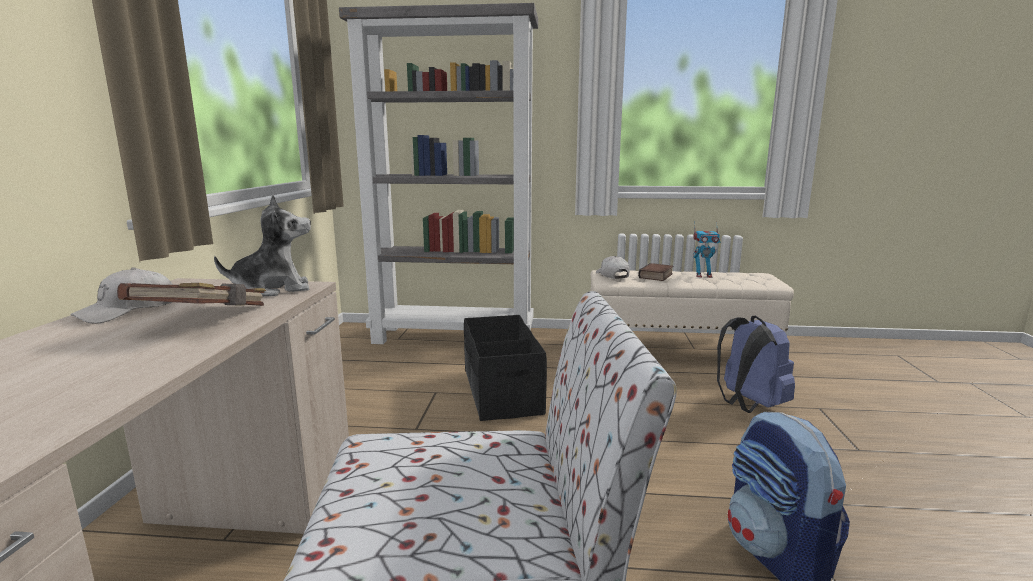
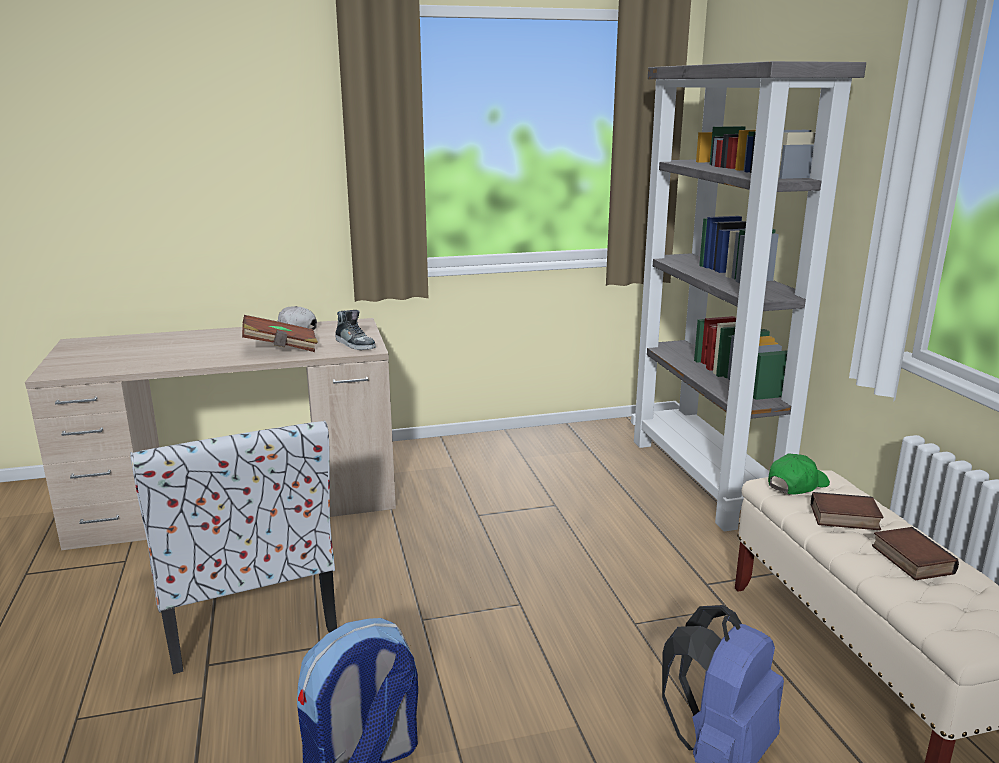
camera: 70 degrees right, 5 degrees up
plush toy [214,195,311,296] -> shoe [335,310,376,350]
black storage box [464,315,547,421] -> none
white cap [596,256,630,279] -> green cap [768,453,830,495]
toy robot [693,221,720,278] -> book [872,527,959,580]

